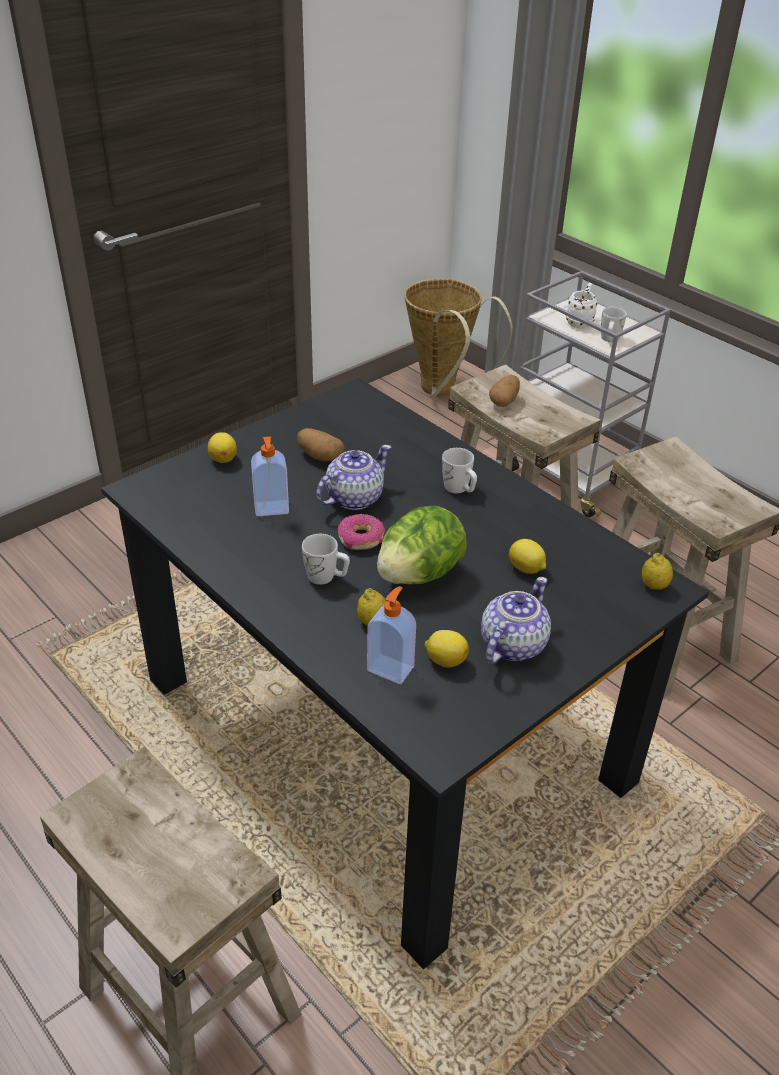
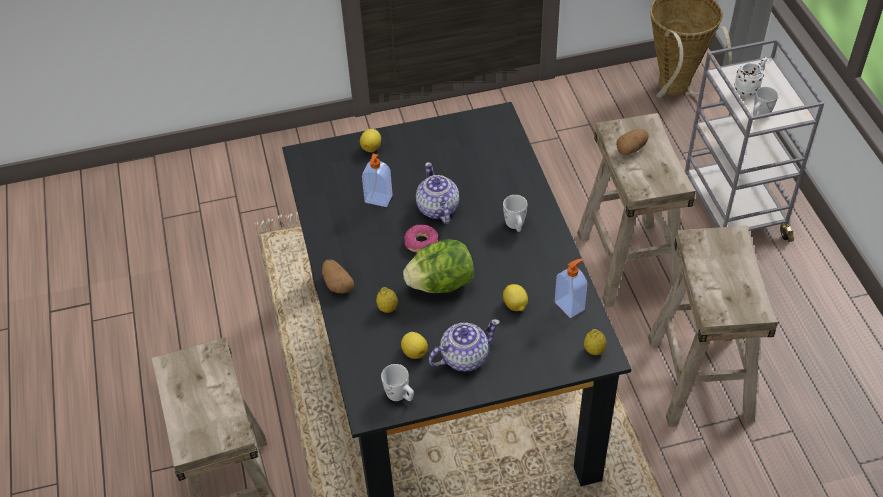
camera: 30 degrees right, 10 degrees up
potato [297,428,345,461] -> potato moved to [322,260,354,293]
white mug [302,534,350,585] -> white mug moved to [381,364,414,401]
teapot [316,445,391,510] -> teapot turned 90 degrees counterclockwise [416,162,459,224]
soap dispenser [367,586,416,684] -> soap dispenser moved to [555,259,587,318]

